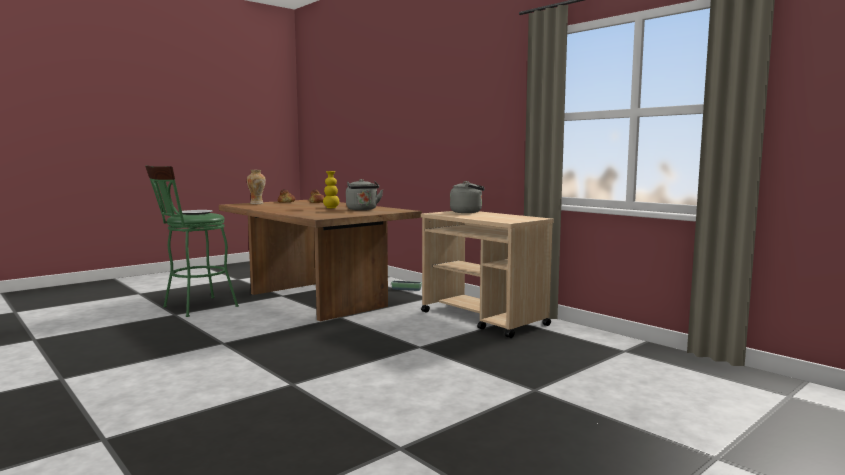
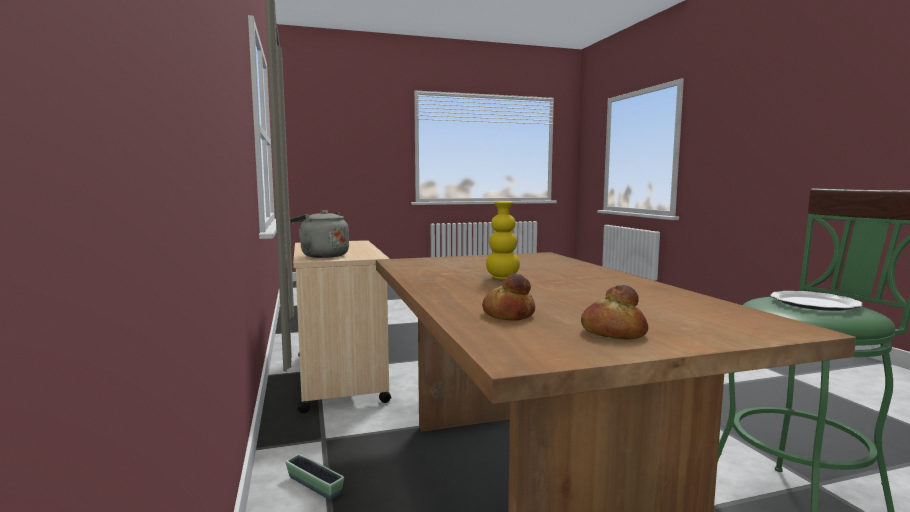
camera: 155 degrees left, 0 degrees up
vase [247,170,266,204] -> none
grey kettle [346,179,383,210] -> none

